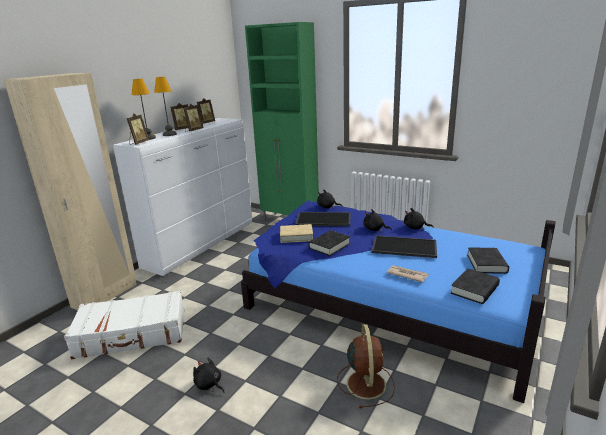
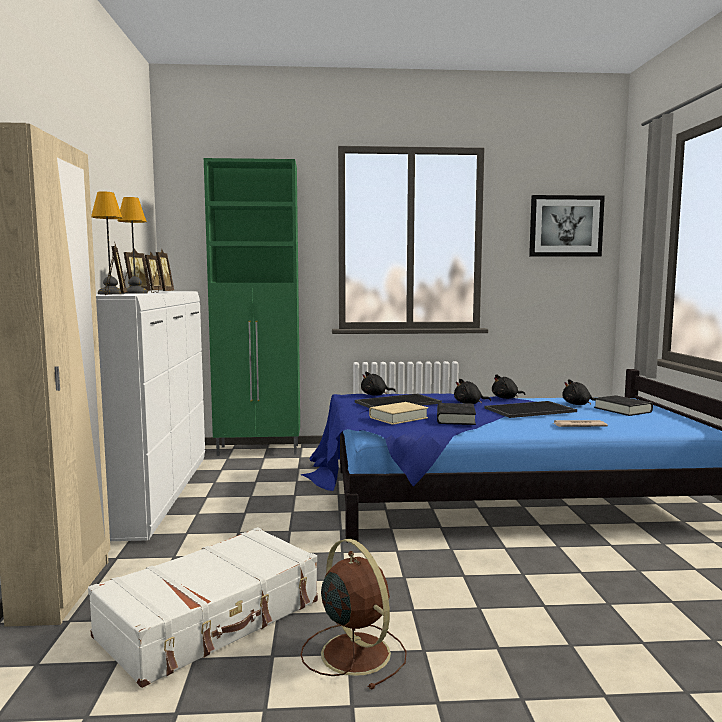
camera: 35 degrees left, 15 degrees down
black plush toy [193,358,224,393] -> black plush toy moved to [562,379,596,405]
brown fan [337,324,395,408] -> brown fan moved to [301,539,407,690]
black book [451,268,500,304] -> none
none -> picture [529,195,605,257]

